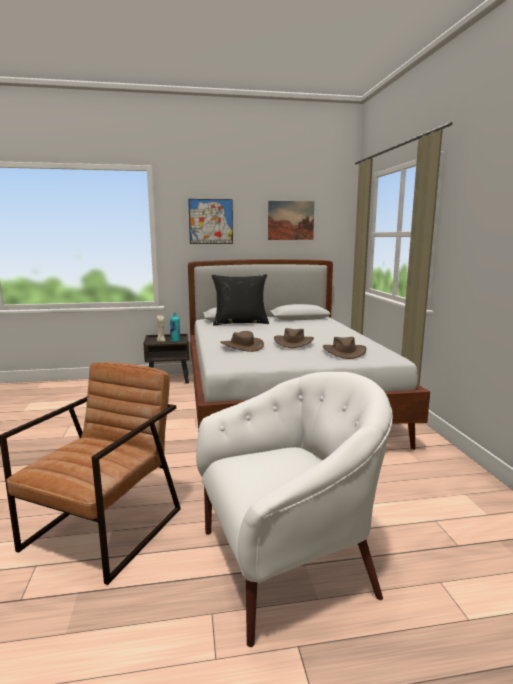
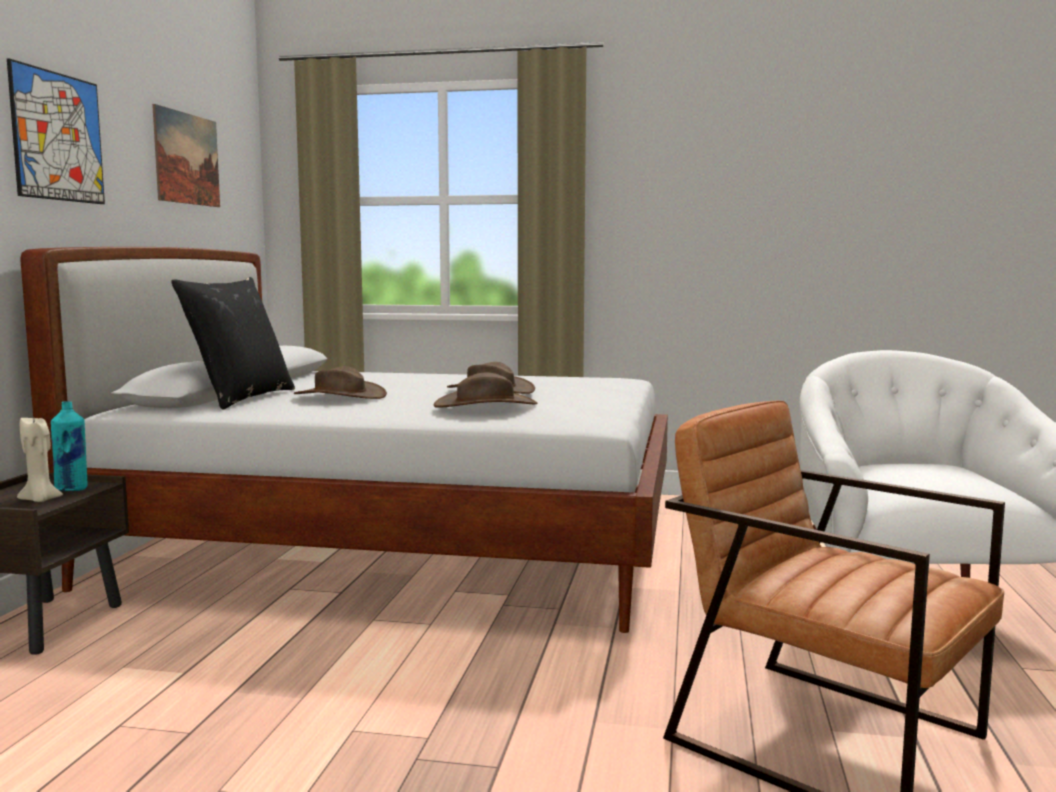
camera: 70 degrees left, 5 degrees down
brown hat [323,337,366,359] -> brown hat moved to [294,366,387,399]

